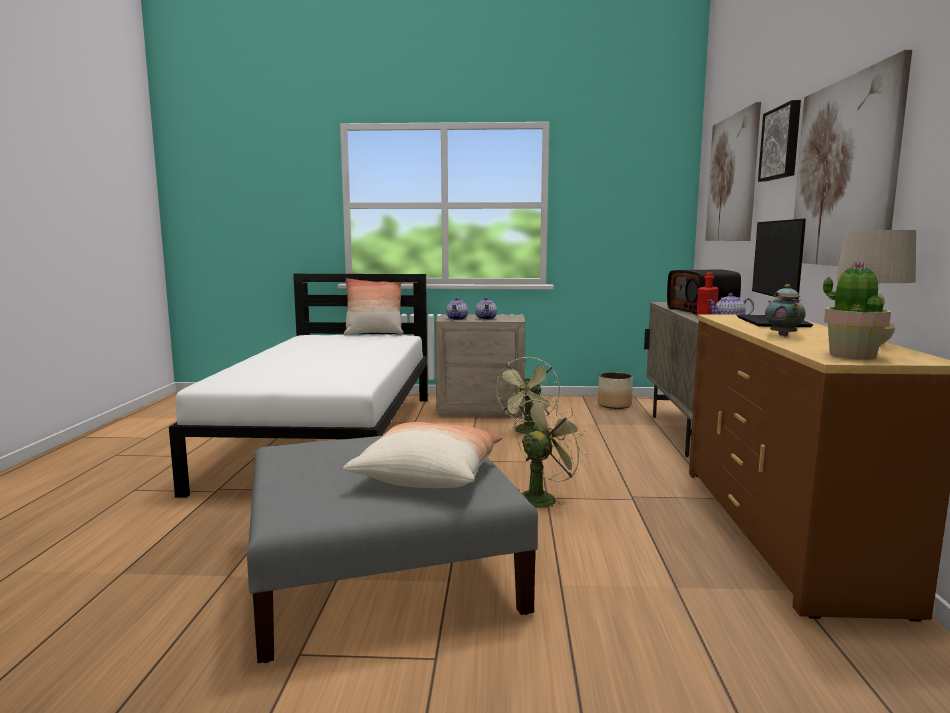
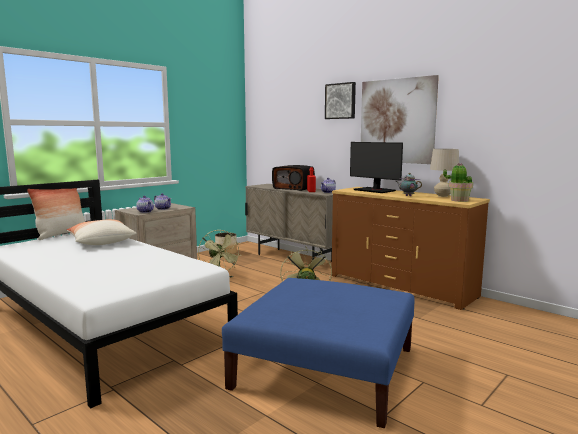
camera: 50 degrees left, 0 degrees up
grey ottoman [247,436,538,663] -> blue ottoman [222,278,415,428]
pillow [343,422,503,488] -> pillow moved to [67,219,136,245]
picture [705,102,761,241] -> none

